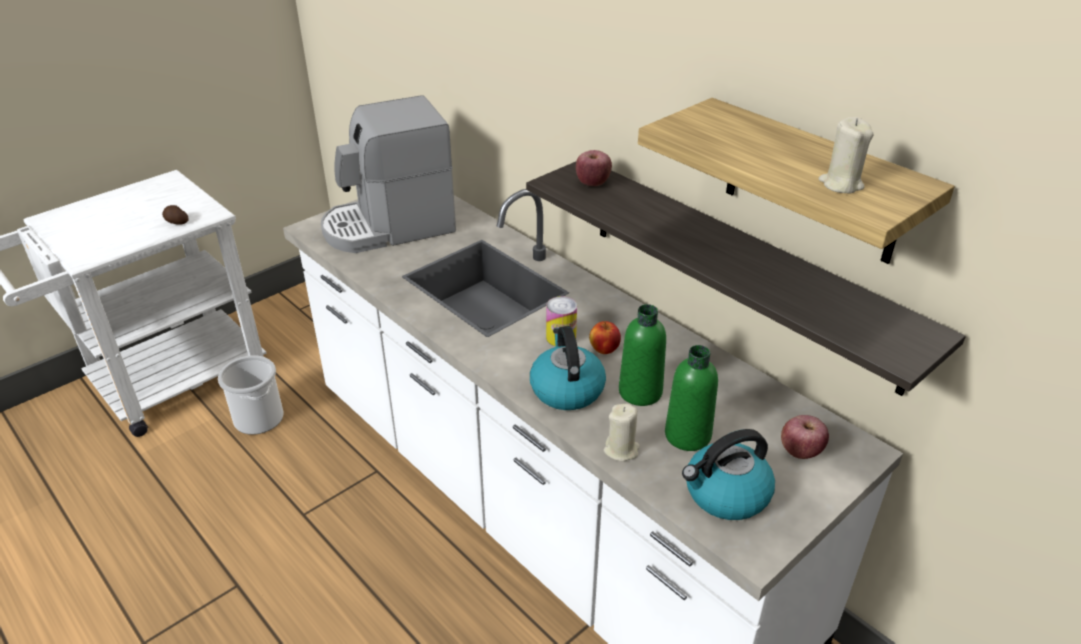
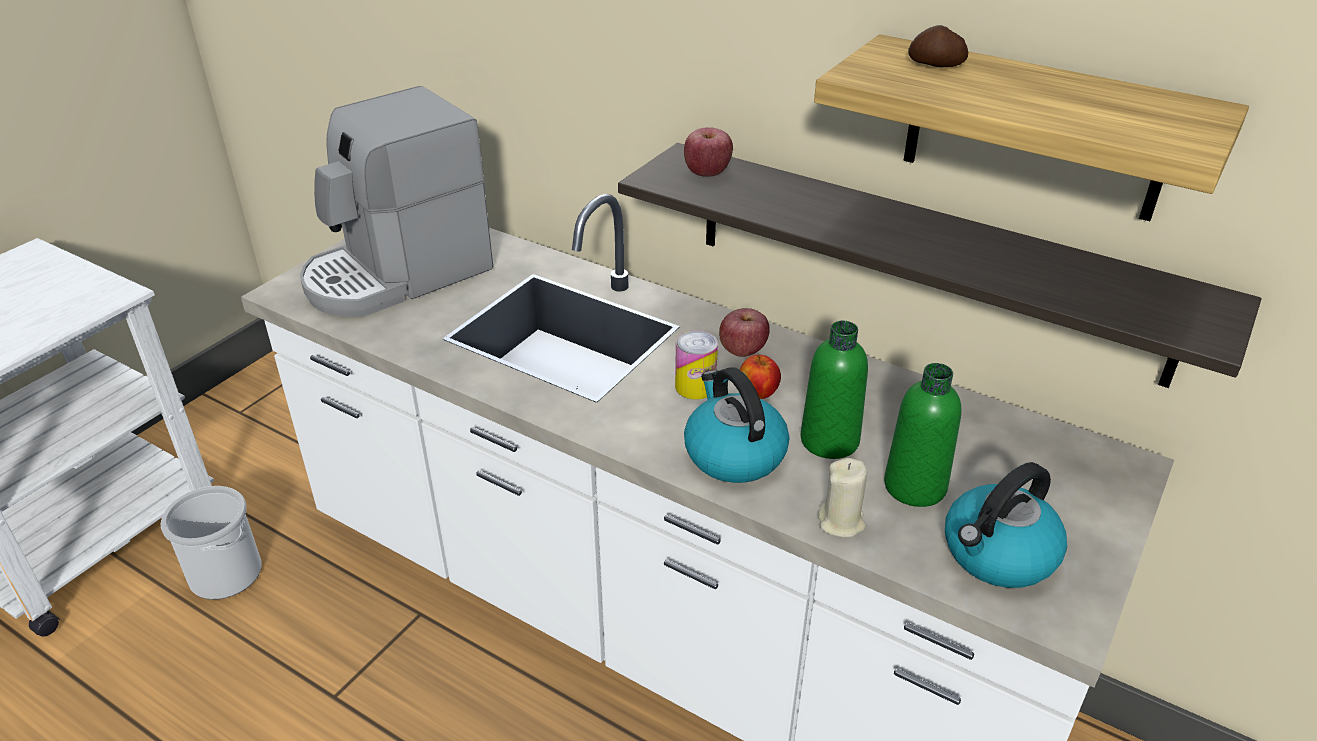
camera: 15 degrees left, 0 degrees up
potato [162,205,189,225] -> potato moved to [908,25,968,67]
apple [781,415,829,459] -> apple moved to [719,308,770,357]
beige candle [819,117,873,193] -> none

